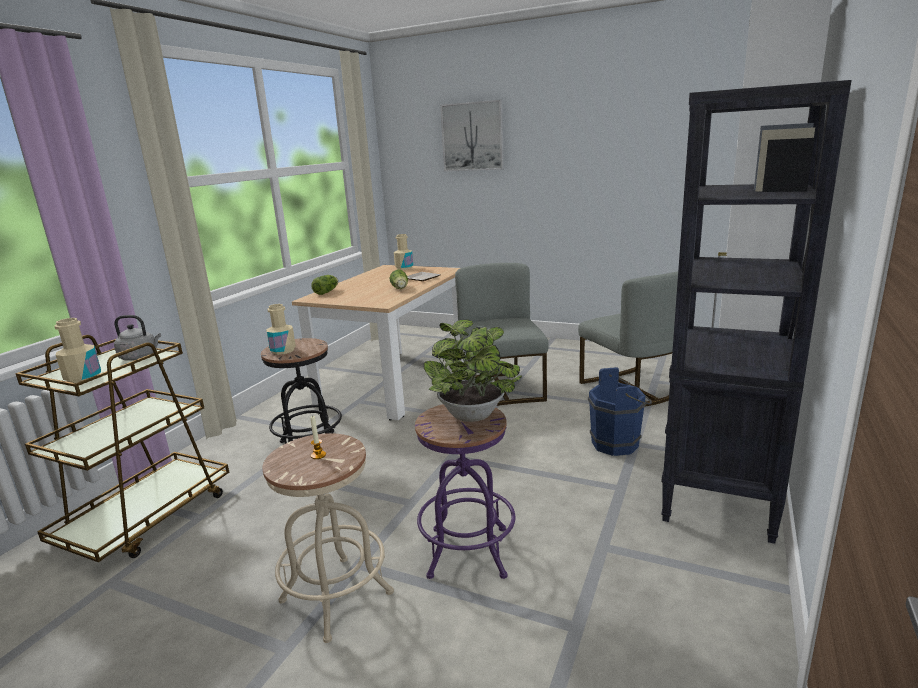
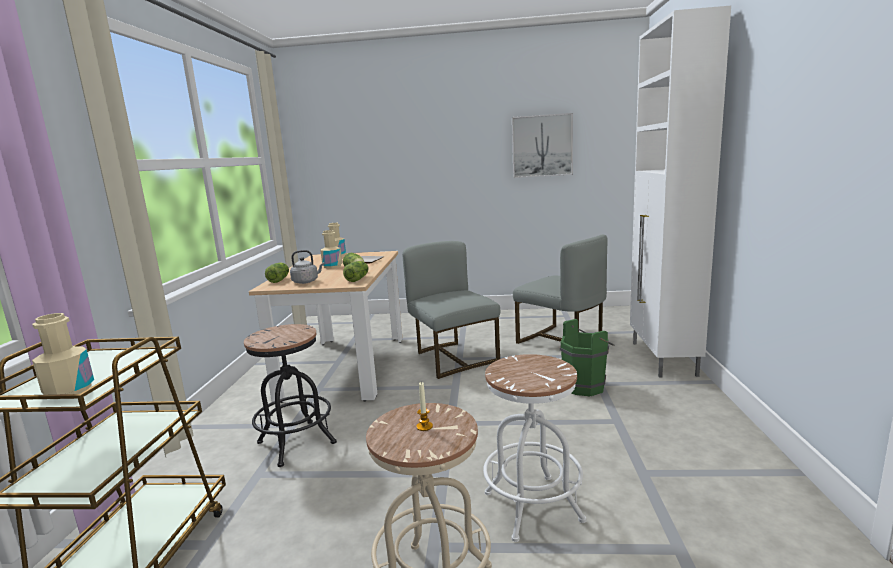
camera: 20 degrees left, 5 degrees down
grey kettle [114,315,161,361] -> grey kettle moved to [290,250,324,284]
beige bottle [266,304,296,355] -> beige bottle moved to [320,230,342,268]
purple stool [415,404,515,579] -> white stool [483,354,586,542]
potted plant [424,319,522,422] -> none
picture [440,100,504,171] -> picture moved to [512,113,573,178]
blue bucket [588,367,652,456] -> green bucket [560,319,614,396]
black bookcase [661,80,852,544] -> none
none -> lettuce [343,261,369,282]

